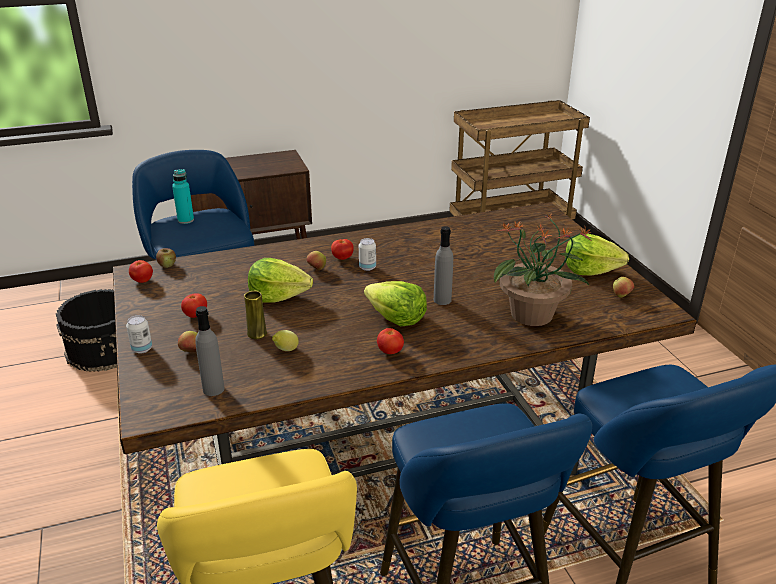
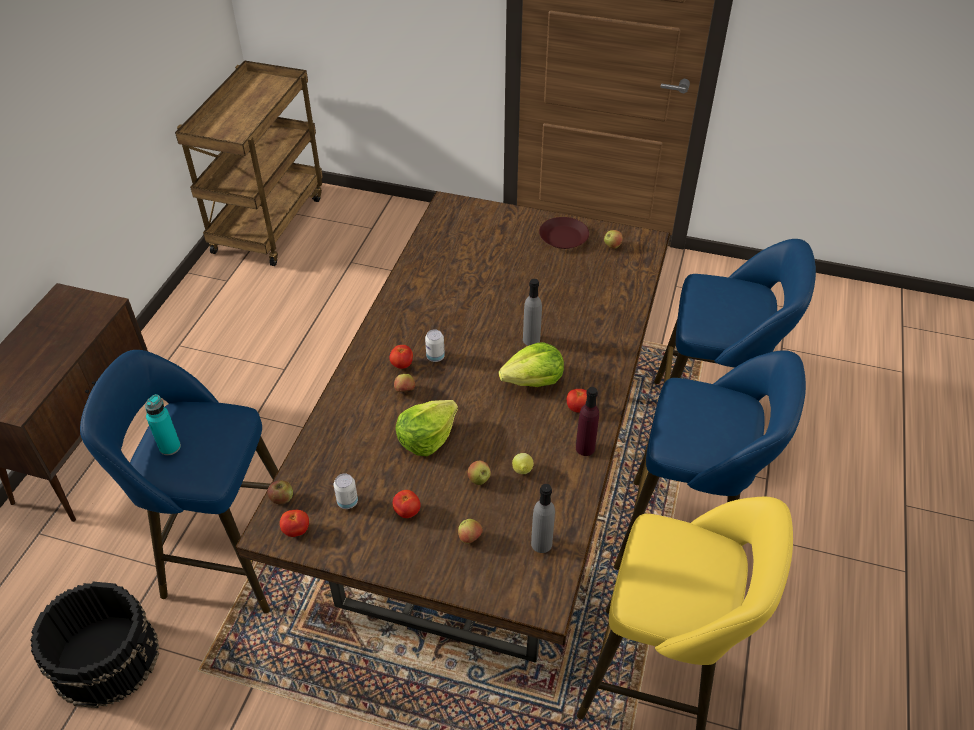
camera: 55 degrees left, 15 degrees up
can [126,315,152,354] -> can moved to [334,473,358,509]
yellow vase [244,291,267,339] -> apple [467,461,491,485]
potted plant [494,214,591,326] -> none
lettuce [565,234,629,276] -> brown plate [539,217,589,249]
none -> purple bottle [576,387,599,456]

